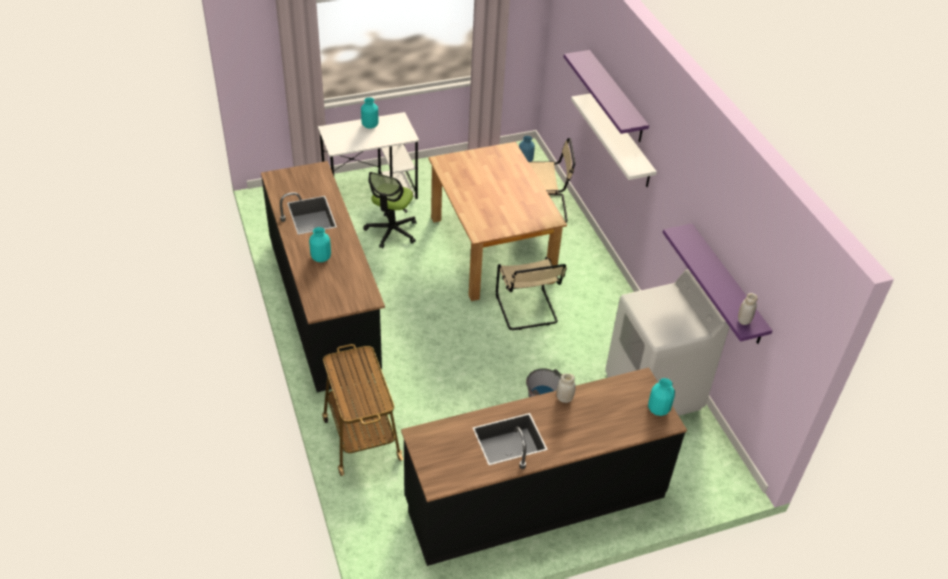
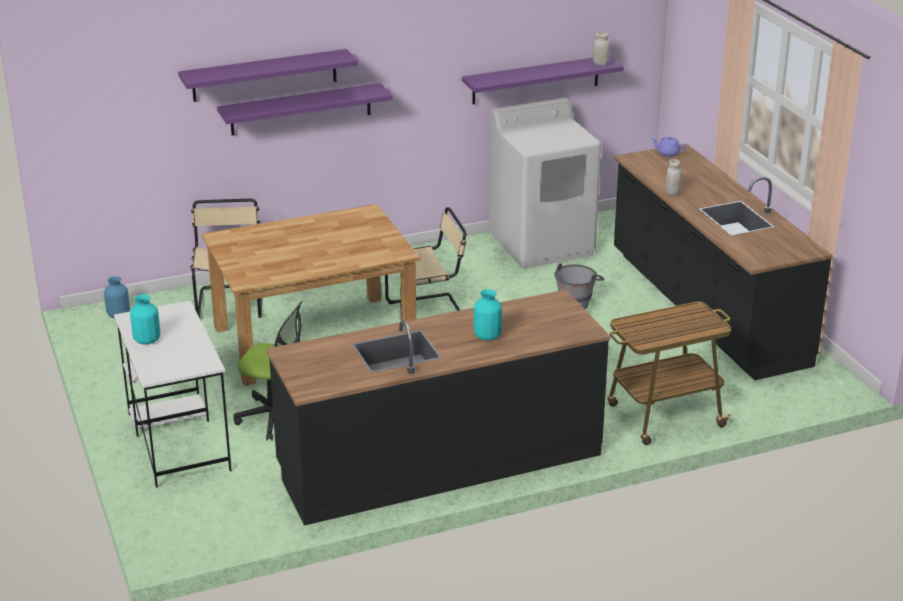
camera: 90 degrees left, 15 degrees down
white shelf [571,93,657,187] -> purple shelf [217,83,393,136]
turquoise vase [648,378,675,416] -> purple teapot [651,137,686,157]

